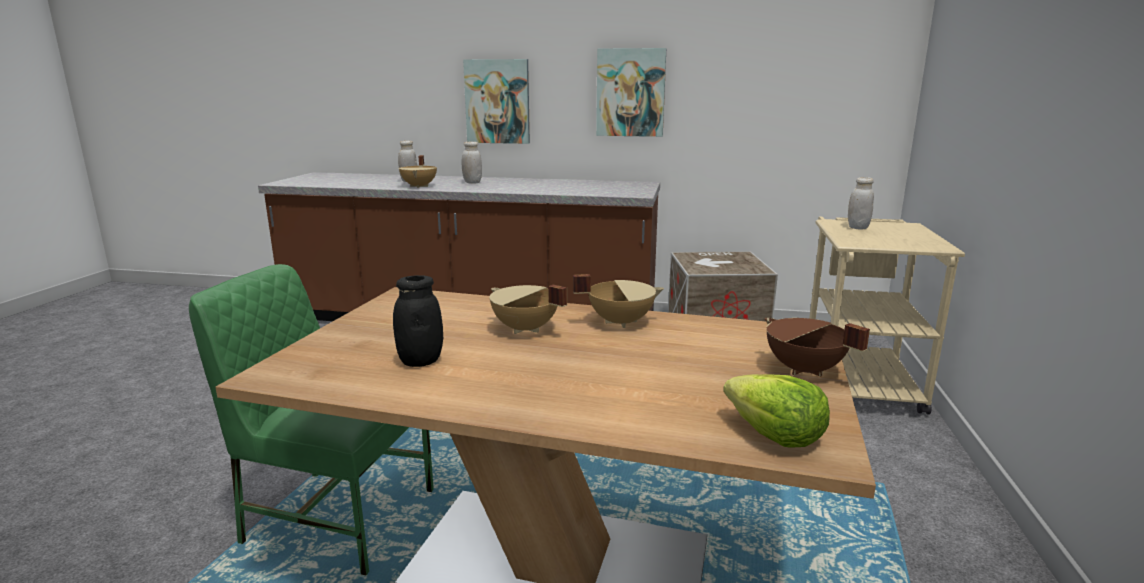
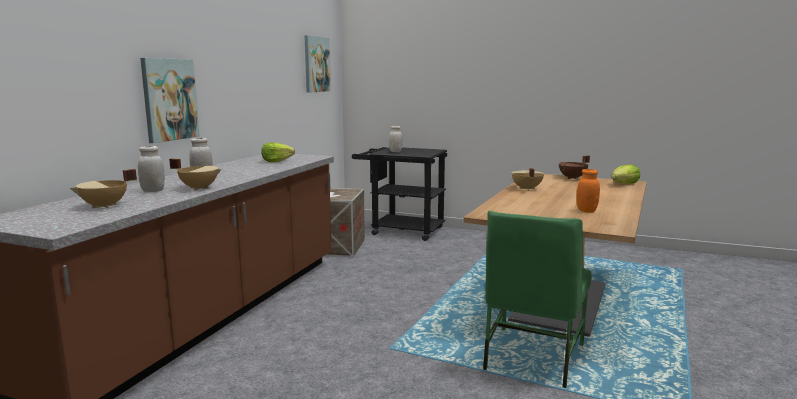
camera: 80 degrees left, 5 degrees down
black jar [393,275,443,367] -> orange jar [576,169,600,213]
beige cooking pot [489,284,567,334] -> beige cooking pot moved to [70,169,137,208]
picture [596,48,666,137] -> picture moved to [304,35,331,93]
beige cart [809,217,965,415] -> black cart [352,147,447,241]
none -> lettuce [261,142,295,162]

